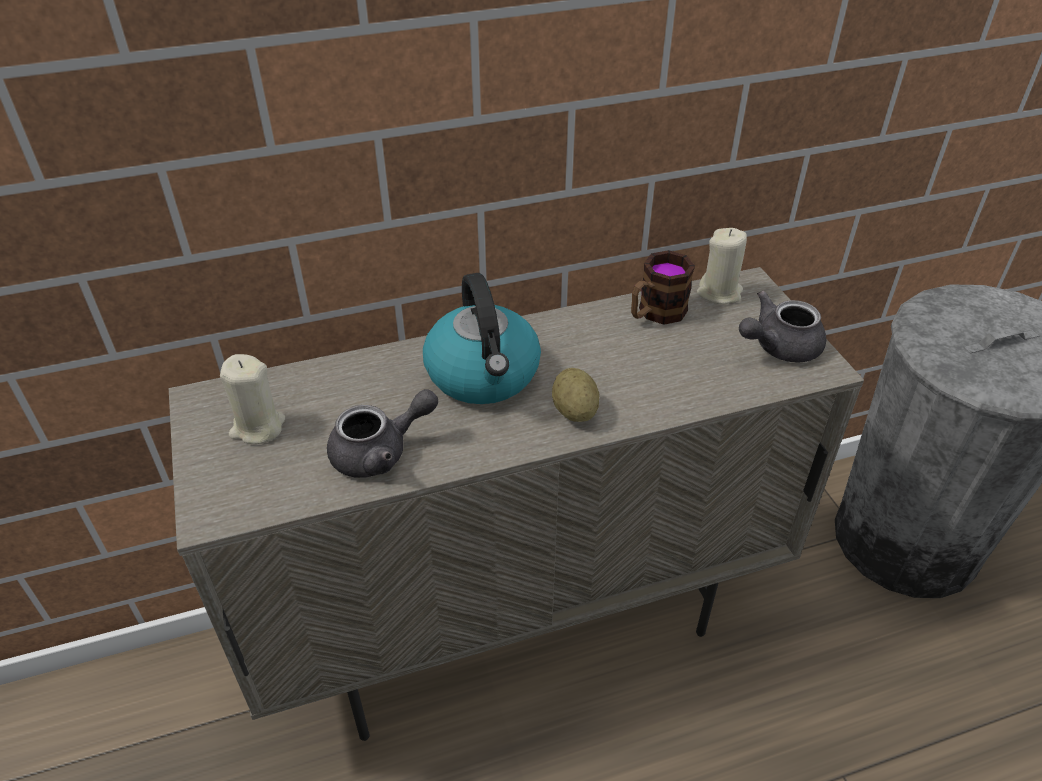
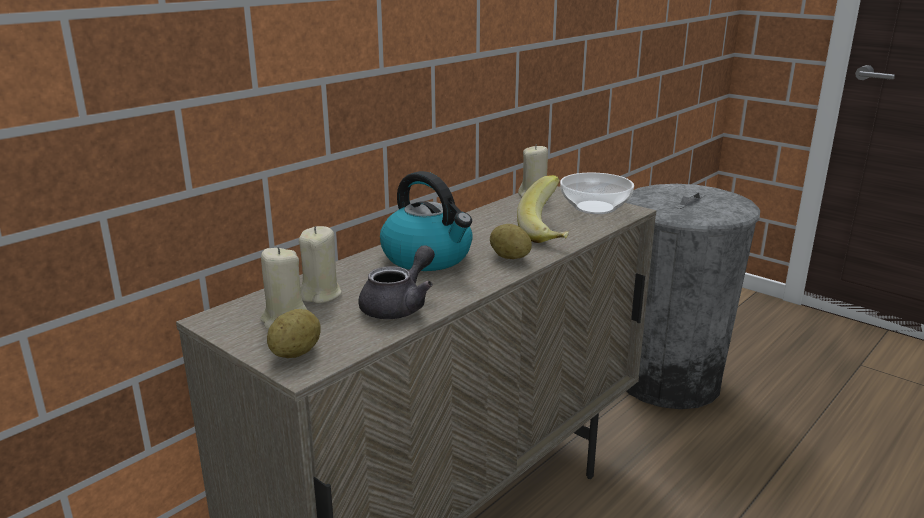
camera: 30 degrees left, 20 degrees down
mug [631,250,695,325] -> none
grey teapot [739,291,826,363] -> bowl [560,172,634,214]
none -> potato [267,309,321,358]
none -> beige candle [299,226,342,303]
none -> banana [517,175,569,243]

